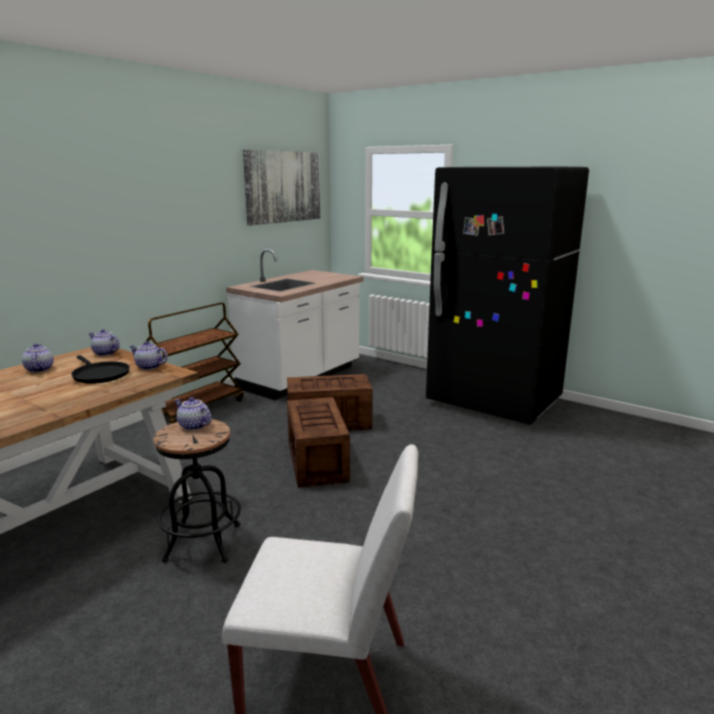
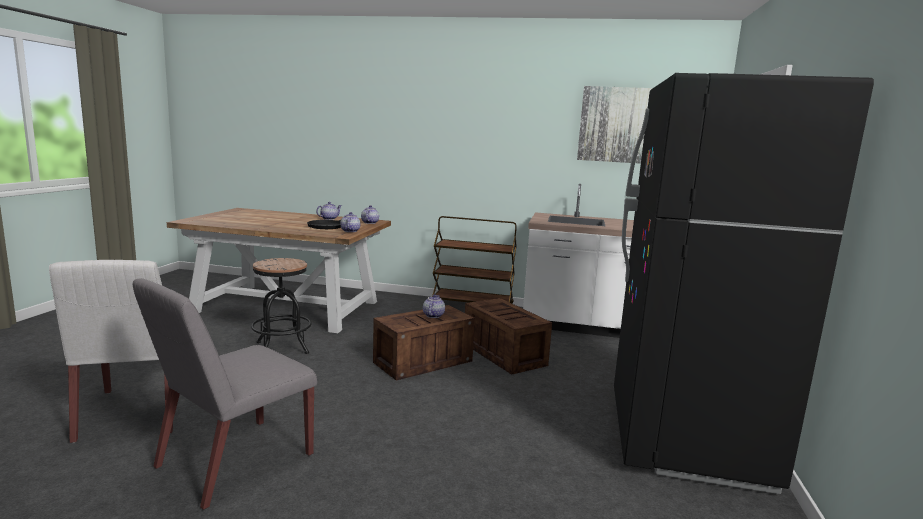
camera: 65 degrees right, 5 degrees down
teapot [175,397,212,431] -> teapot moved to [423,295,445,318]
none -> grey chair [133,278,317,510]

